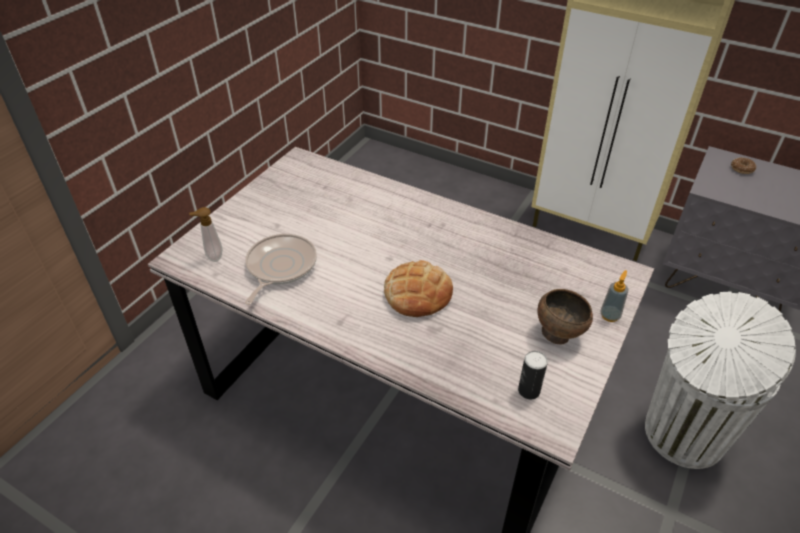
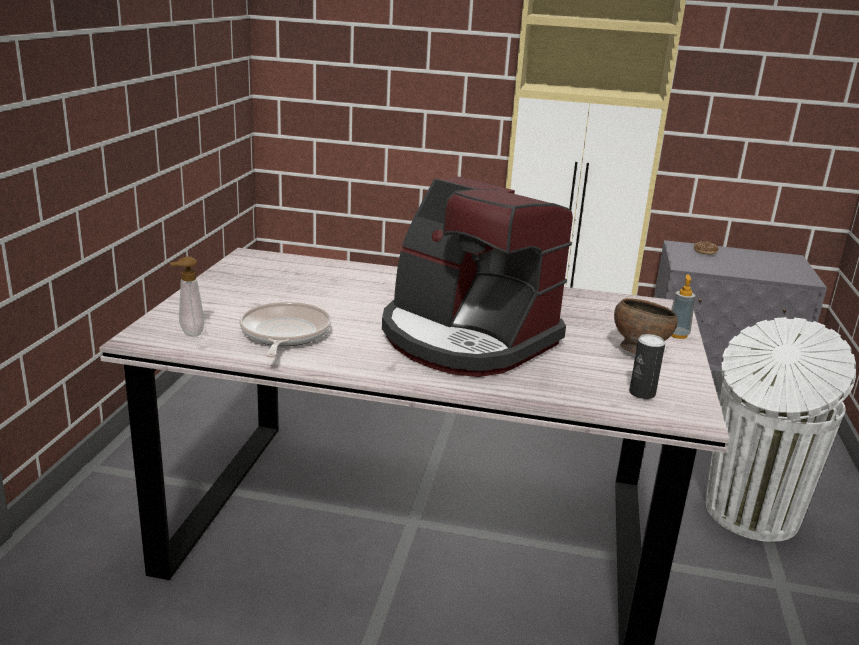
camera: 20 degrees left, 20 degrees down
bread [384,260,453,317] -> coffee machine [382,177,573,377]

